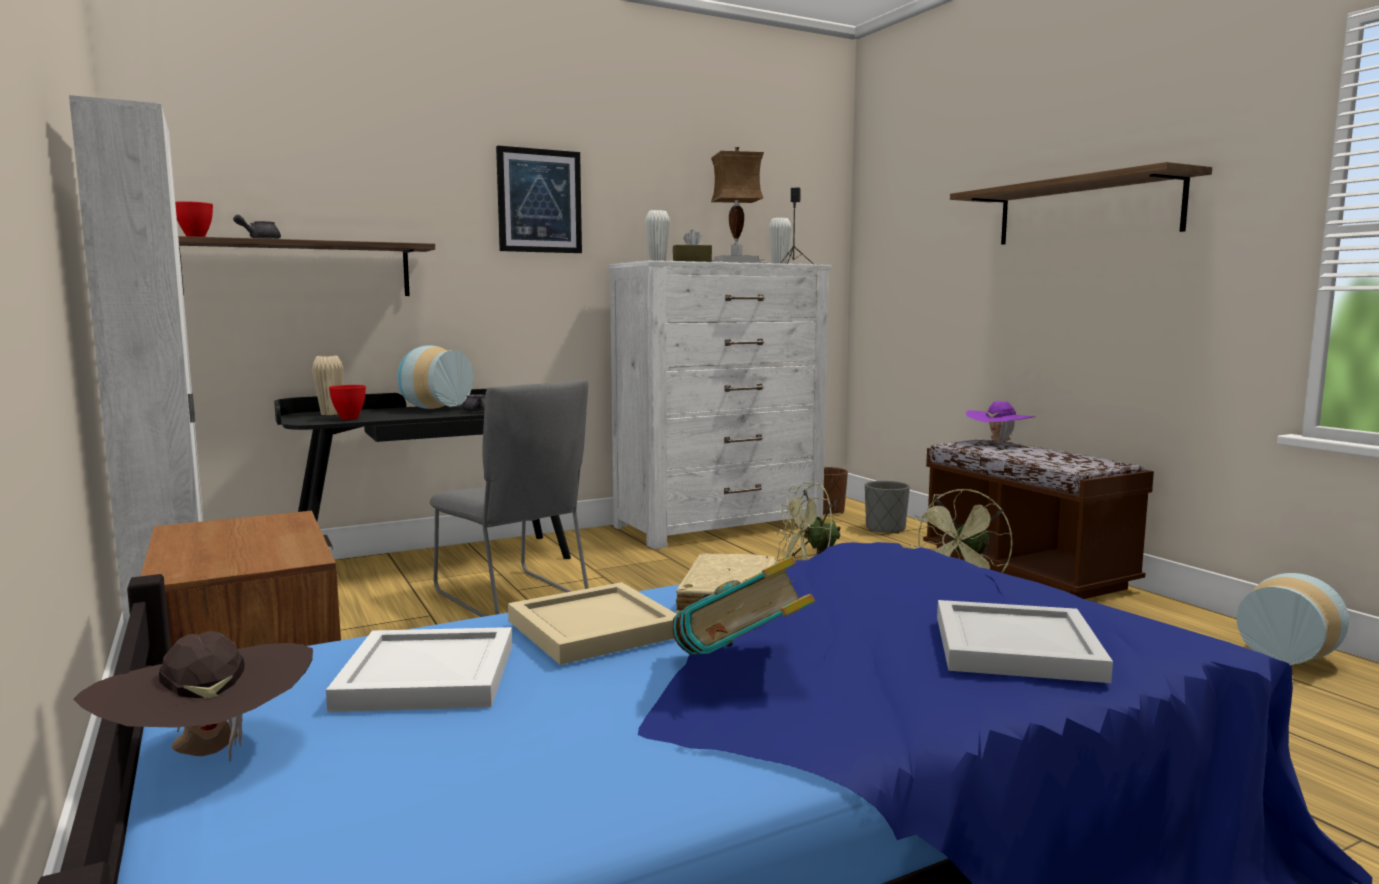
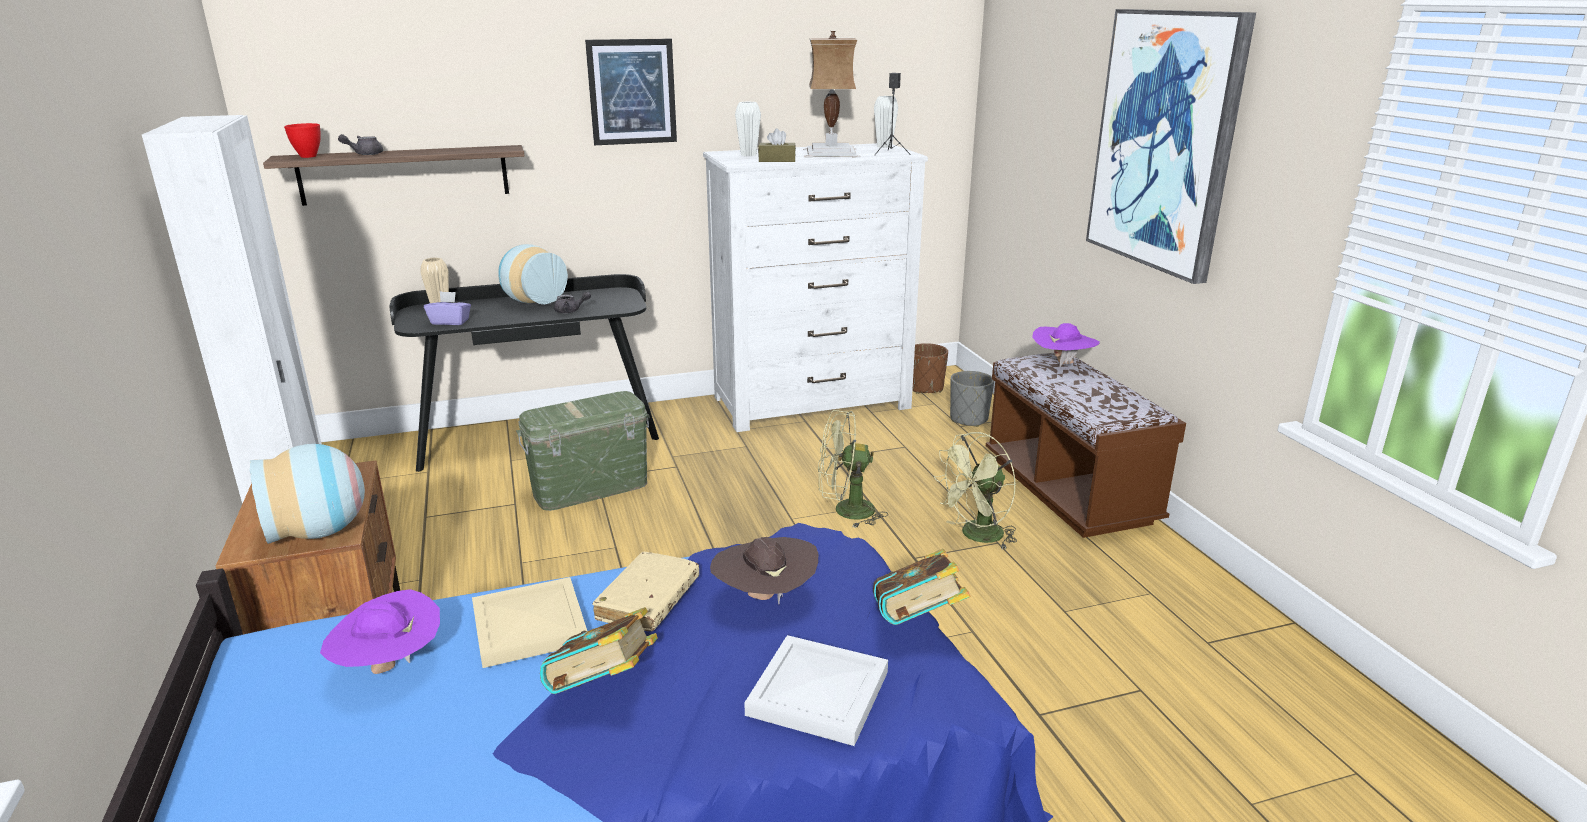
camera: 10 degrees right, 15 degrees up
brown hat [74,631,313,762] -> brown hat moved to [710,537,818,604]
white tray [326,627,512,712] -> purple hat [320,589,440,674]
red bowl [329,385,366,420] -> purple tissue box [424,291,471,325]
grey chair [430,380,589,617] -> green storage box [516,391,650,511]
shelf [950,162,1212,245] -> picture [1086,9,1256,284]
vase [1237,573,1349,665] -> vase moved to [250,444,365,544]
none -> book [873,549,970,625]

